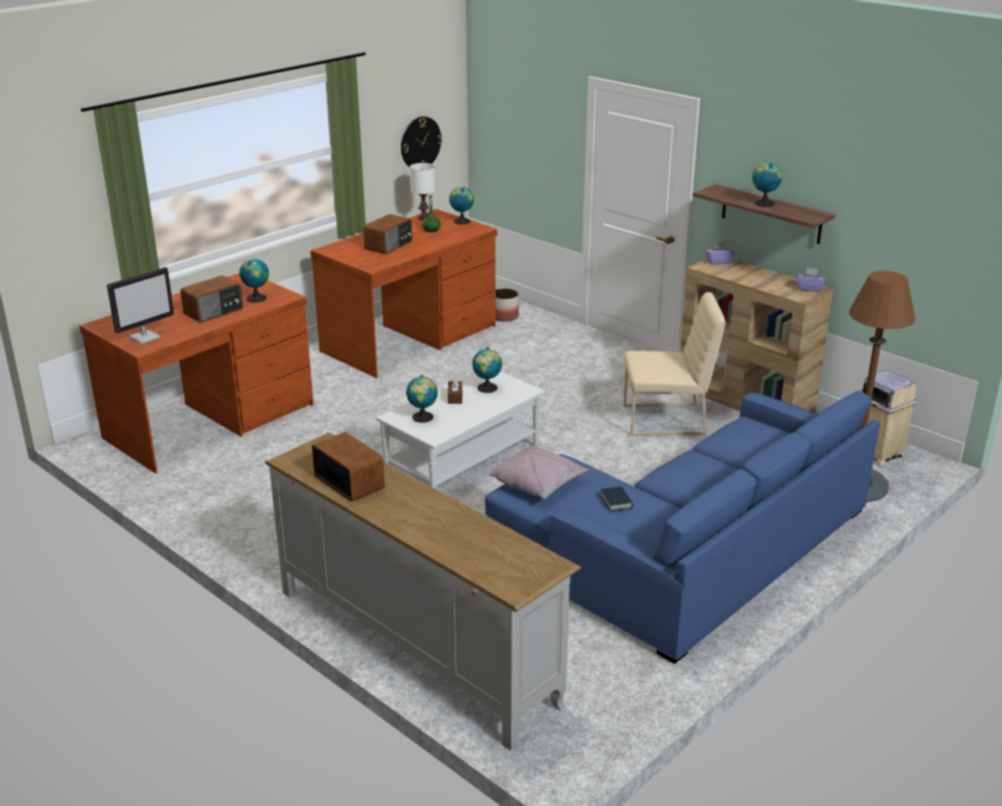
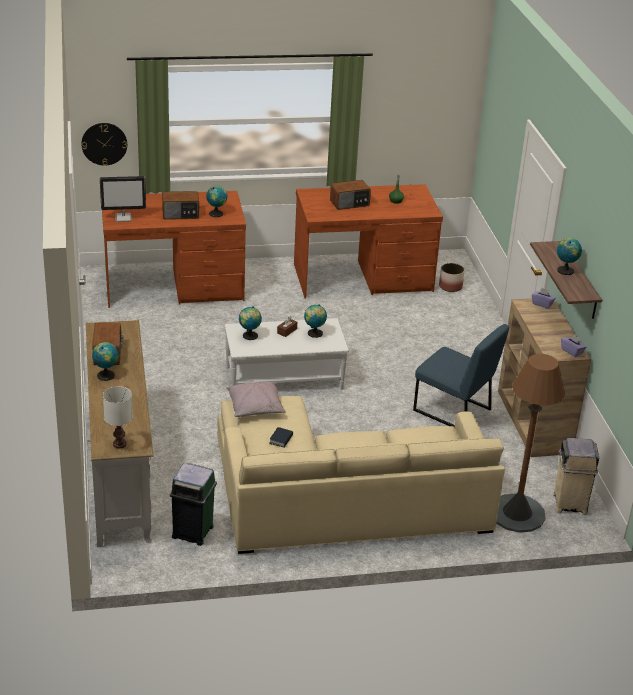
camera: 35 degrees right, 5 degrees up
wall clock [401,116,442,167] -> wall clock moved to [81,123,127,166]
white table lamp [410,163,435,221] -> white table lamp moved to [103,386,133,448]
globe [449,187,474,224] -> globe moved to [92,342,119,381]
blue sofa [485,390,880,664] -> beige sofa [217,396,505,554]
beige chair [623,292,725,436] -> blue chair [413,324,509,427]
none -> green trash can [170,463,217,546]

